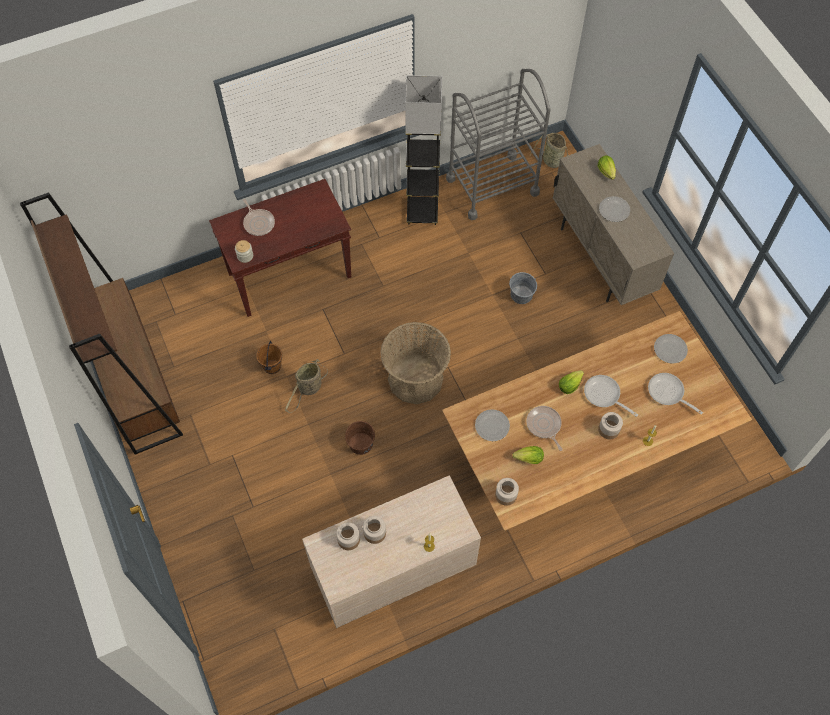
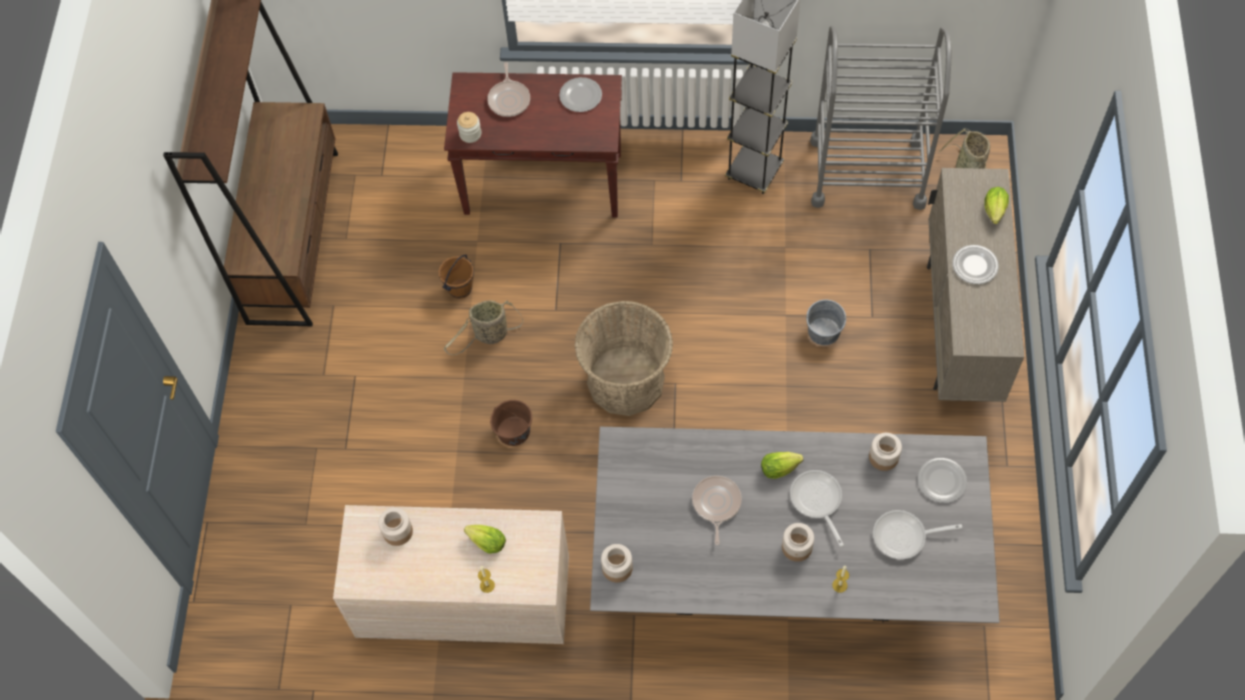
camera: 30 degrees right, 0 degrees up
jar [363,516,386,544] -> jar moved to [869,433,902,471]
brown dining table [442,311,752,531] -> grey dining table [590,427,1000,623]
plate [475,409,510,441] -> plate moved to [559,77,602,112]
lettuce [512,446,544,464] -> lettuce moved to [464,525,506,554]
frying pan [648,373,703,415] -> frying pan turned 75 degrees counterclockwise [873,510,962,559]

